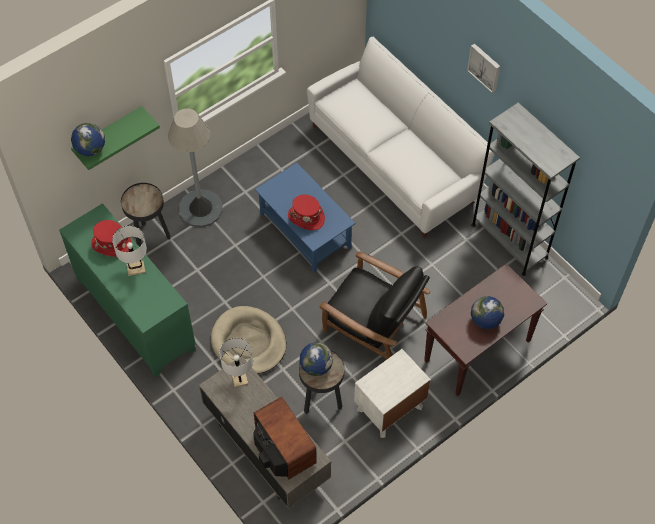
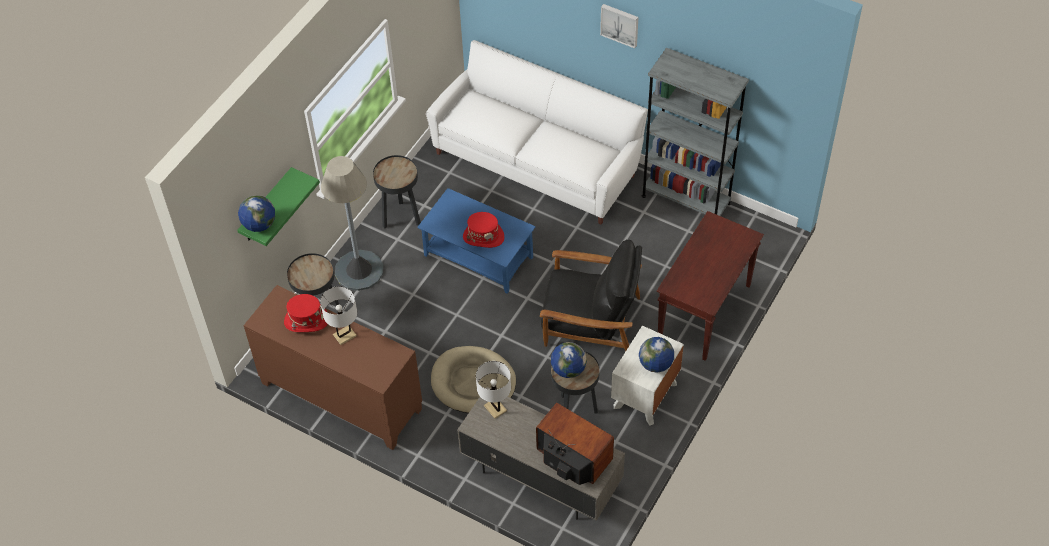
camera: 20 degrees left, 5 degrees down
green cabinet [59,203,196,377] -> brown cabinet [243,285,422,450]
globe [471,296,504,329] -> globe moved to [639,337,674,373]
none -> black side table [373,155,421,229]

